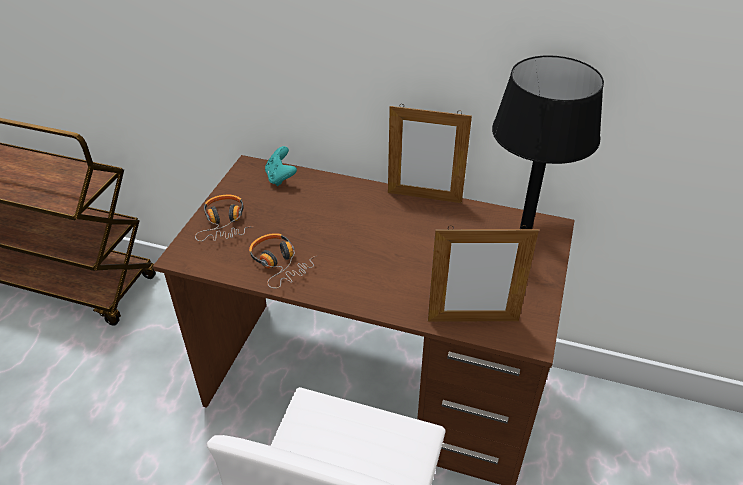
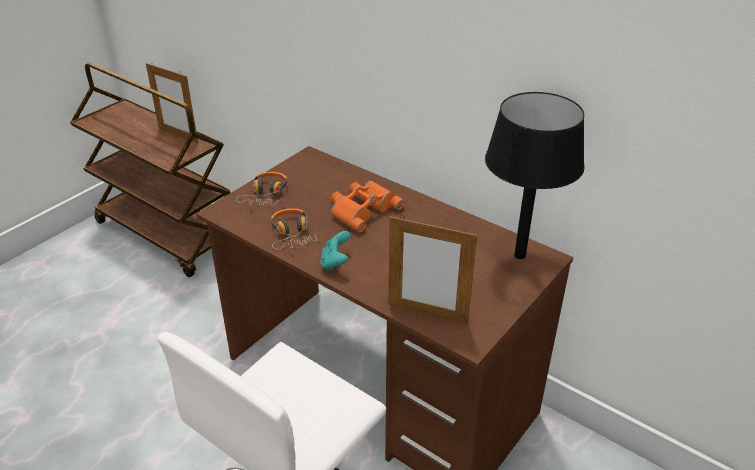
camera: 20 degrees right, 5 degrees down
turquoise game controller [265,146,297,186] -> turquoise game controller moved to [320,231,351,271]
picture frame [388,104,472,203] -> picture frame moved to [146,62,198,143]
none -> orange binoculars [330,180,405,233]

